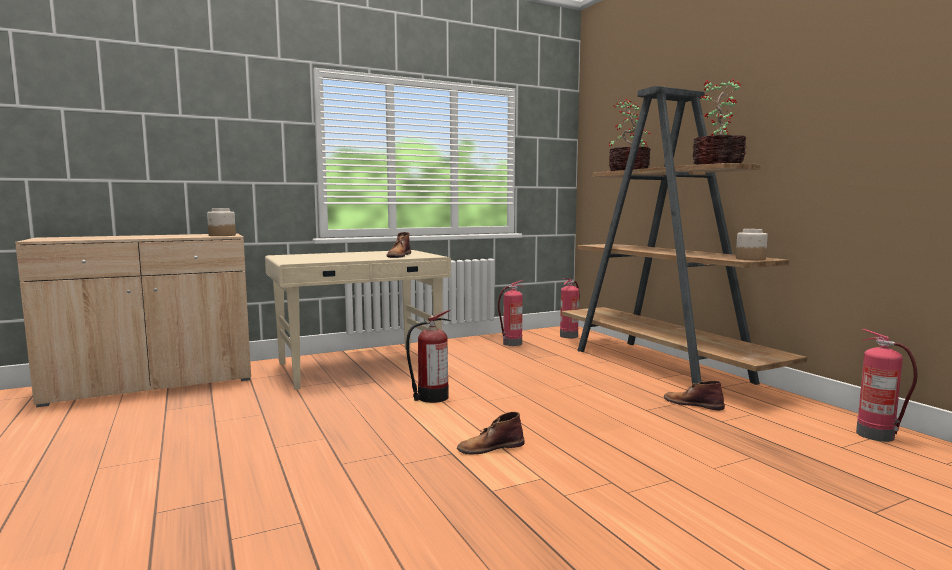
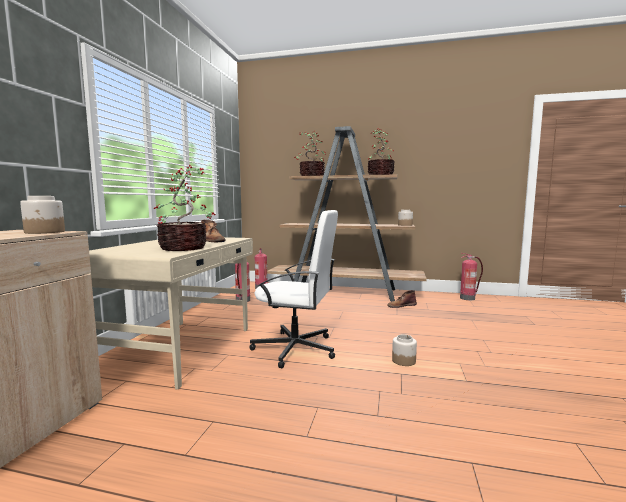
camera: 50 degrees left, 0 degrees up
fire extinguisher [406,310,451,403] -> white office chair [249,210,338,369]
brown boot [457,412,524,454] -> jar [392,334,417,366]
none -> potted plant [154,165,215,251]

